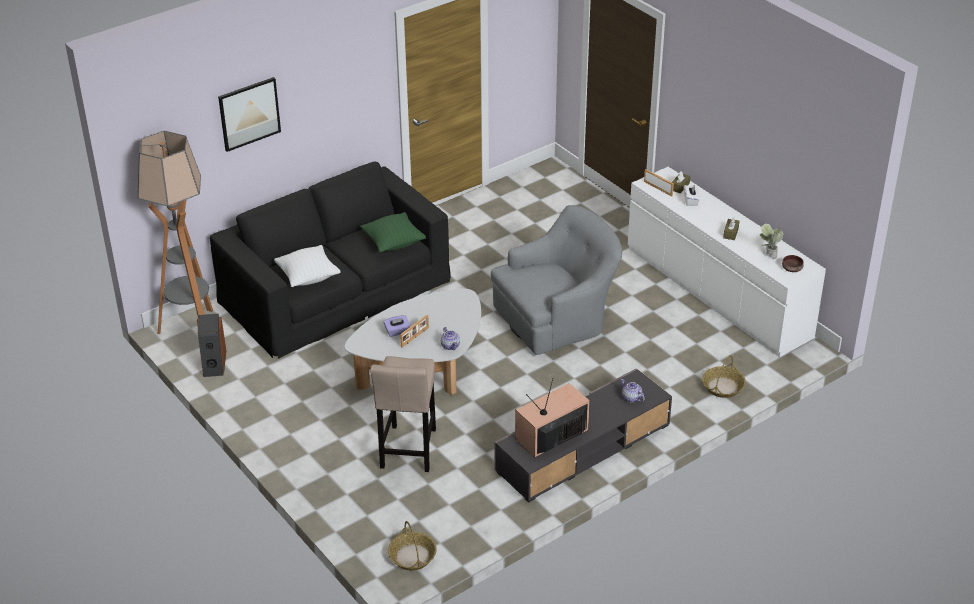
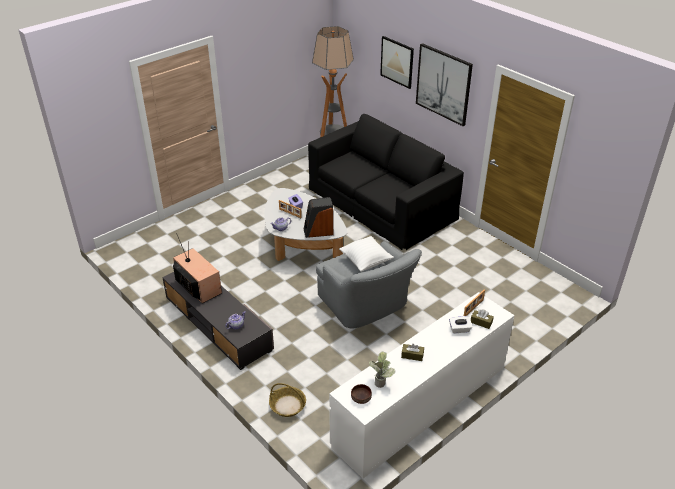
camera: 85 degrees right, 0 degrees up
speaker [197,314,226,377] -> speaker moved to [304,197,333,238]
white pillow [274,245,341,287] -> white pillow moved to [339,236,394,272]
green pillow [360,212,426,252] -> none
beige stool [370,356,436,472] -> none
basket [388,521,437,571] -> none
none -> picture [416,43,473,126]

